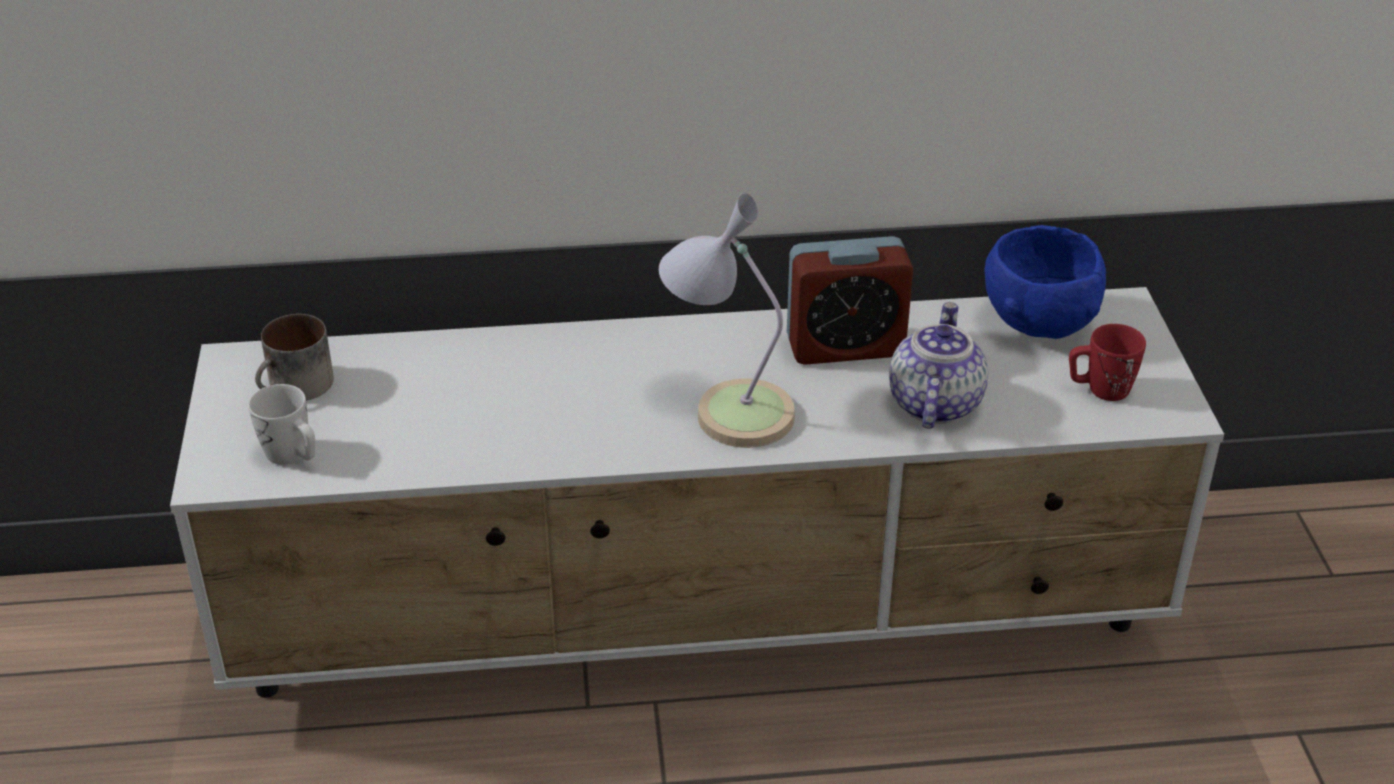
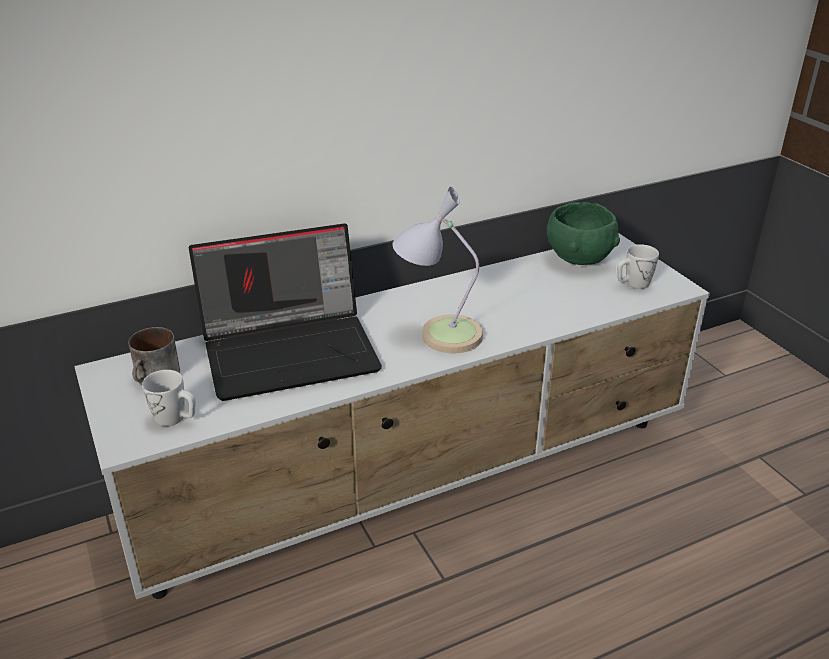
camera: 20 degrees left, 5 degrees down
alarm clock [787,236,913,365] -> none
teapot [889,302,988,429] -> none
blue bowl [984,225,1106,339] -> green bowl [547,202,620,265]
red mug [1069,324,1146,401] -> white mug [617,244,659,289]
none -> laptop [189,223,382,401]

